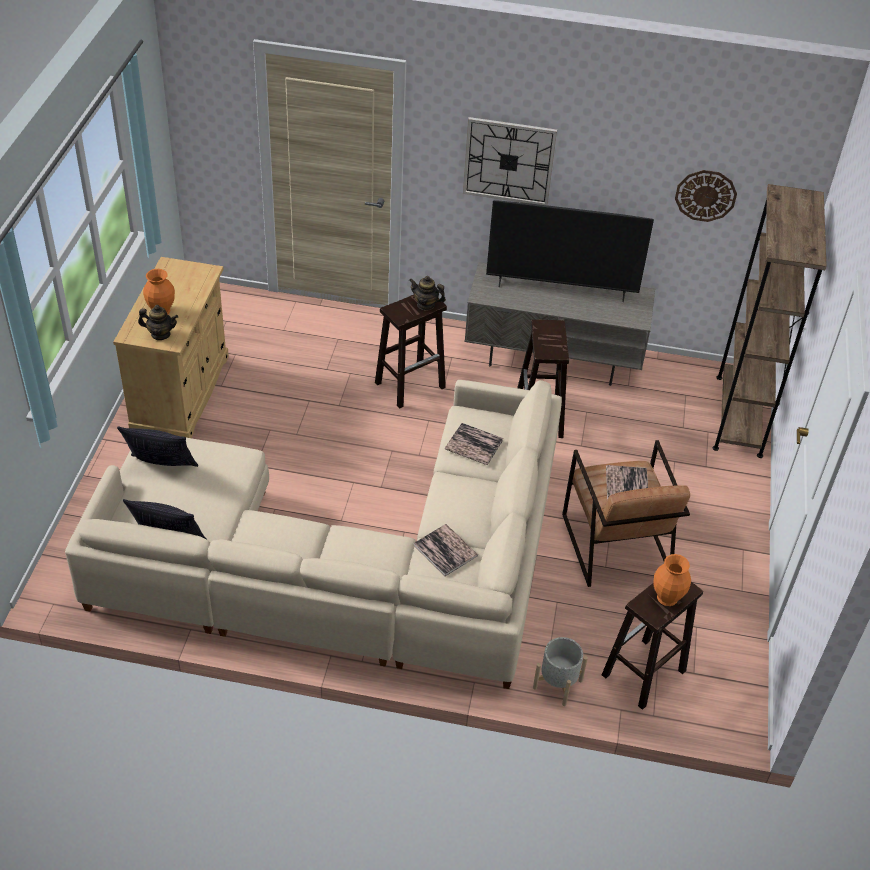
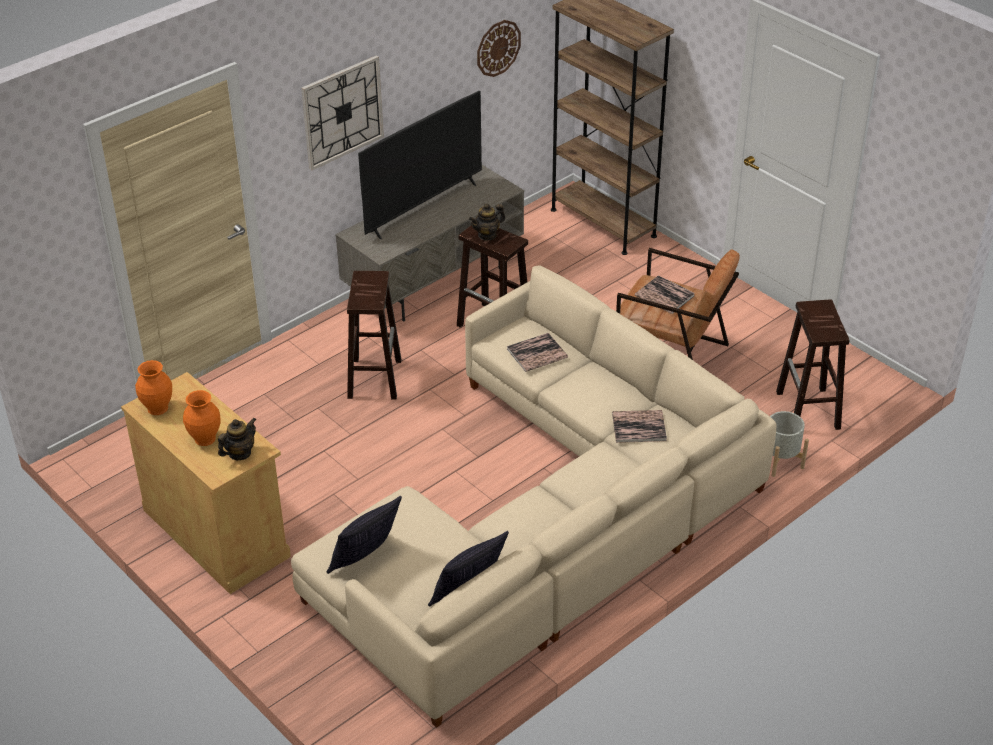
camera: 50 degrees left, 5 degrees down
teapot [409,276,446,311] -> teapot moved to [469,204,505,241]
orange vase [653,554,691,606] -> orange vase moved to [135,360,172,415]

